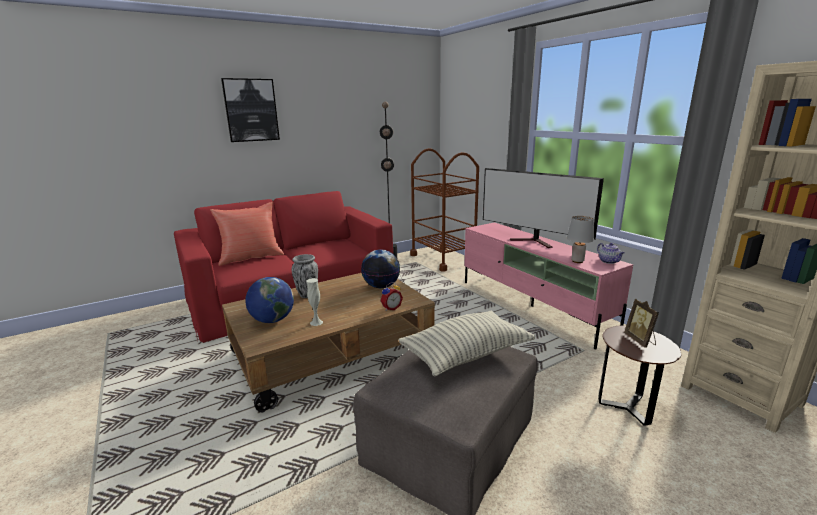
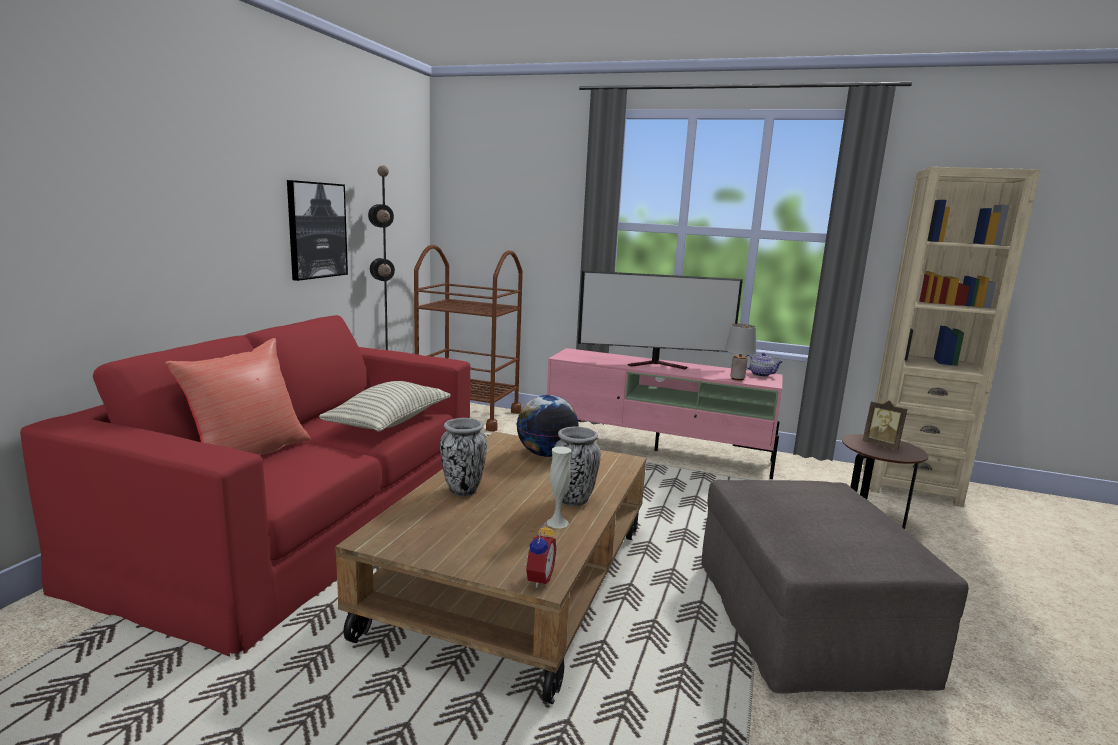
camera: 40 degrees left, 5 degrees down
picture [221,78,280,142] -> picture moved to [287,180,348,281]
globe [245,277,294,323] -> none
alarm clock [380,282,403,311] -> alarm clock moved to [524,522,556,588]
pillow [398,310,535,376] -> pillow moved to [319,381,450,432]
none -> vase [554,427,601,506]

